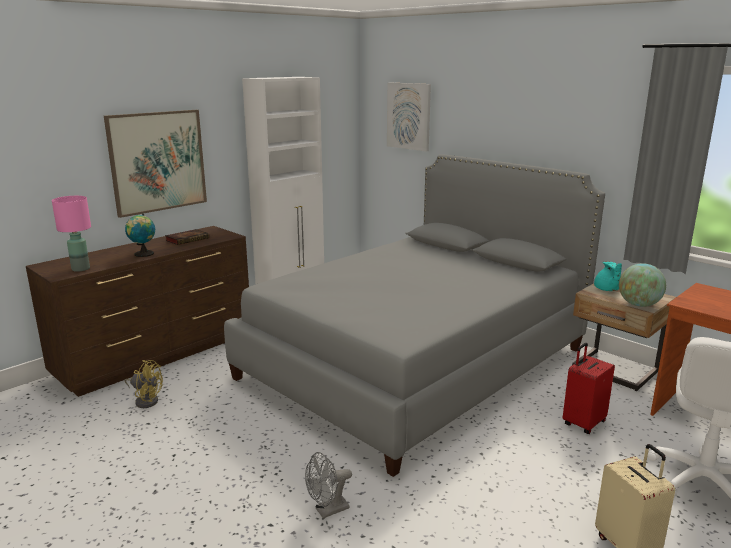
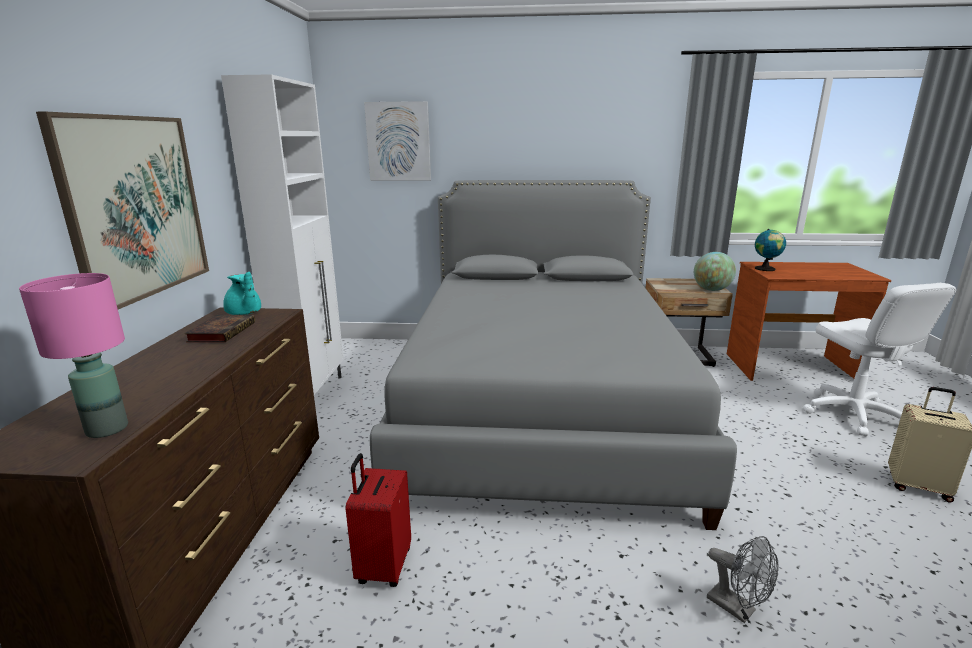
camera: 40 degrees left, 0 degrees up
globe [125,214,155,257] -> globe moved to [755,229,786,271]
yellow fan [125,360,163,408] -> none
grey fan [305,452,352,519] -> grey fan turned 60 degrees counterclockwise [707,536,778,623]
red suitcase [563,343,615,434] -> red suitcase moved to [345,453,411,587]
turquoise teapot [594,261,622,291] -> turquoise teapot moved to [223,272,261,315]

